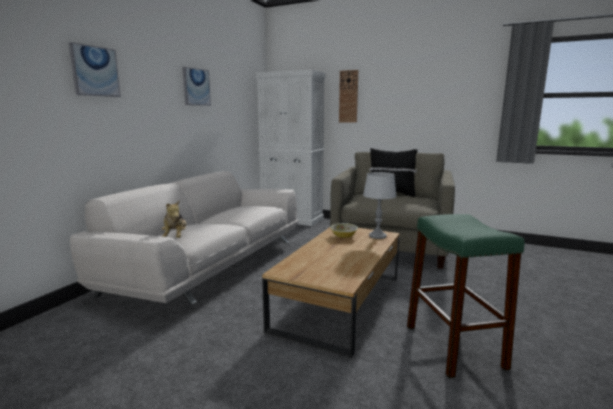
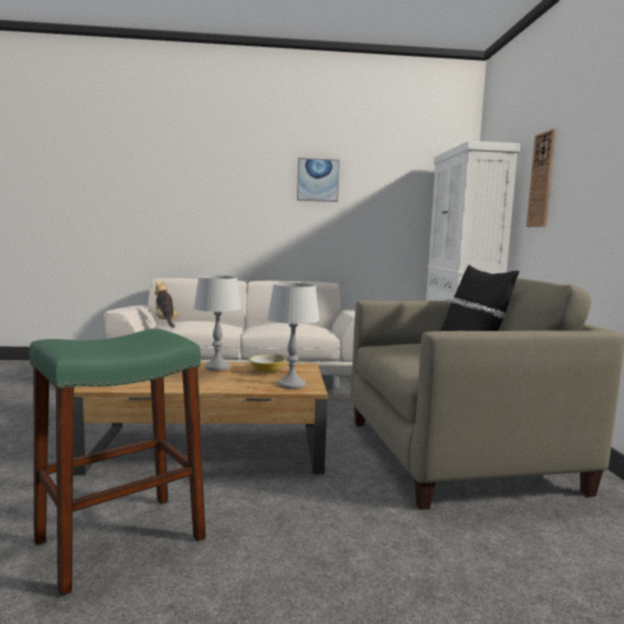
camera: 60 degrees right, 5 degrees down
picture [69,42,121,97] -> none
plush toy [162,201,186,238] -> plush toy turned 105 degrees clockwise [154,281,181,328]
none -> grey table lamp [194,275,242,371]

